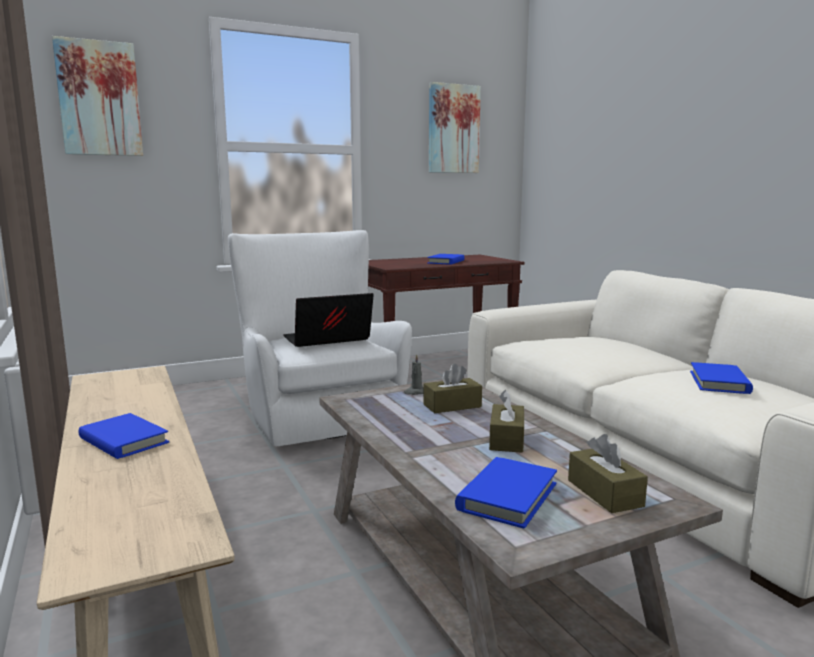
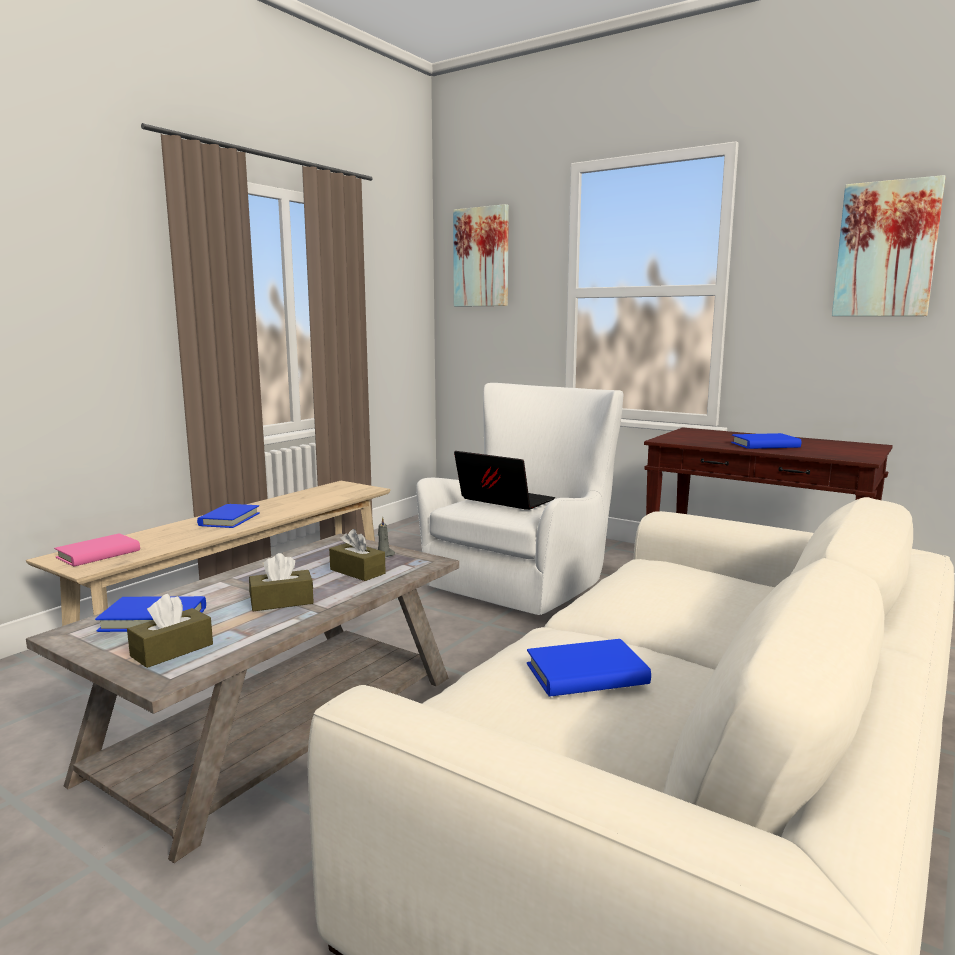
camera: 60 degrees right, 0 degrees up
none -> pink book [54,533,140,566]

